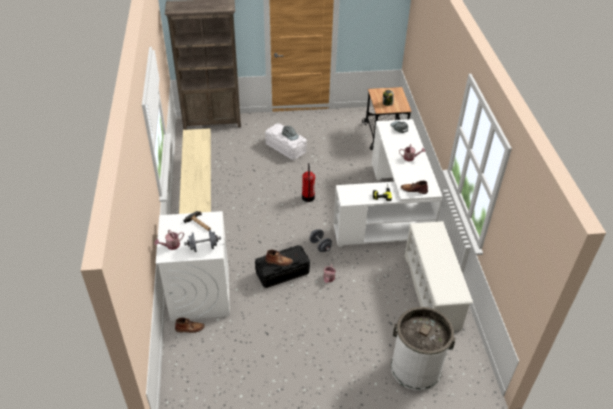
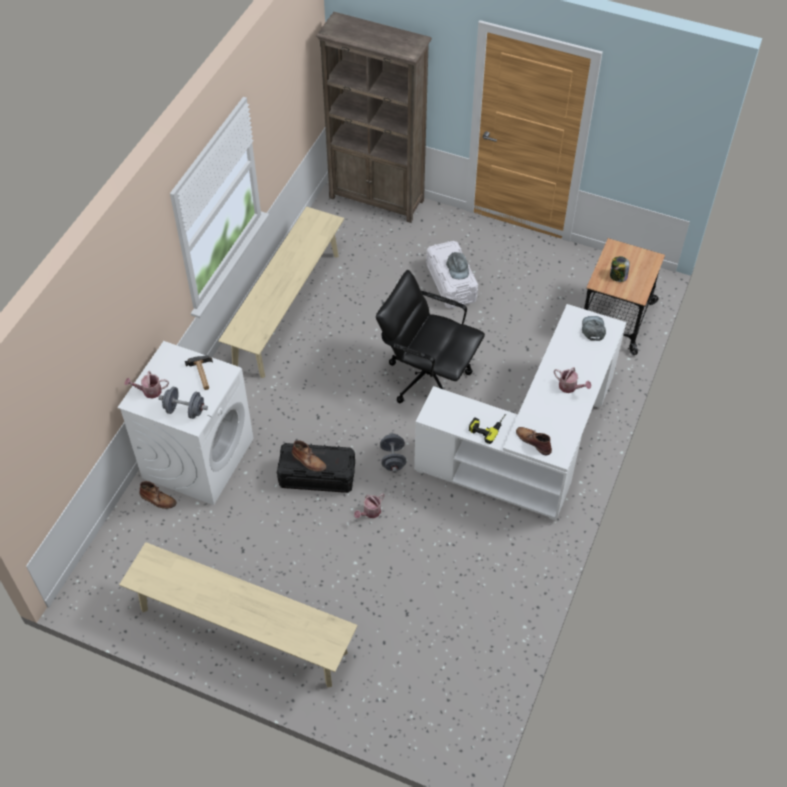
camera: 30 degrees right, 10 degrees up
fire extinguisher [302,163,315,202] -> black office chair [376,270,485,403]
white trash can [391,307,456,391] -> none
white shoe rack [405,221,473,331] -> none
none -> beige bench [119,542,358,688]

